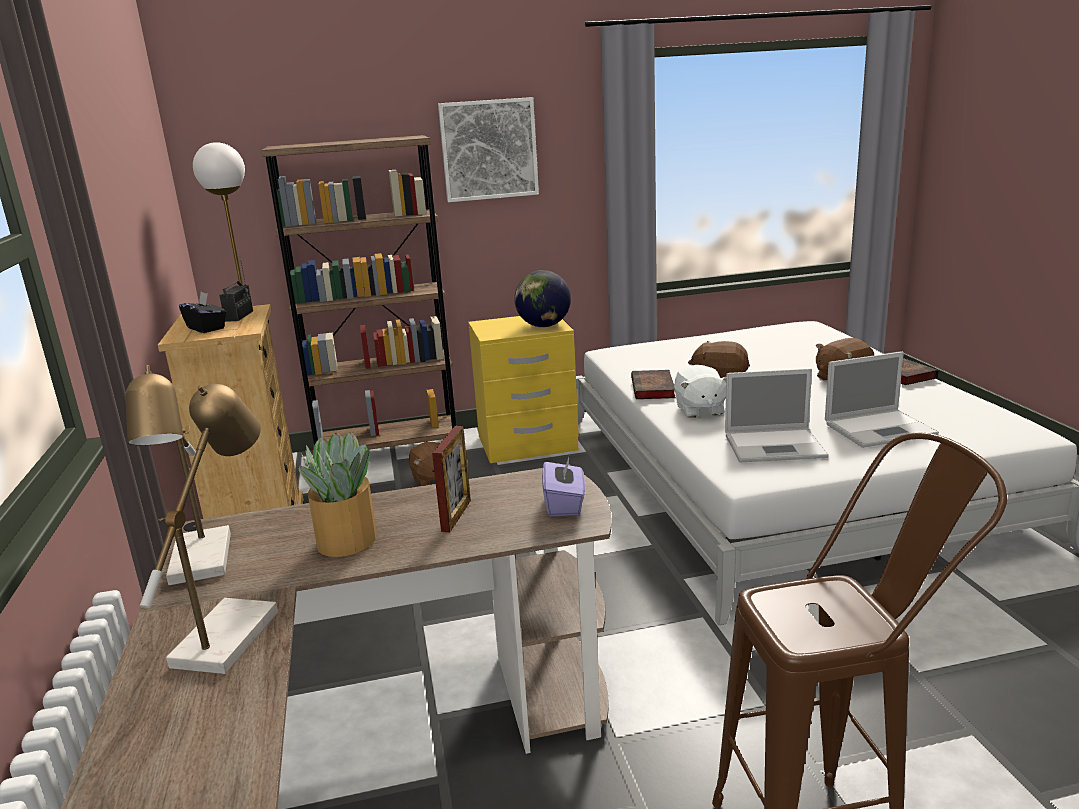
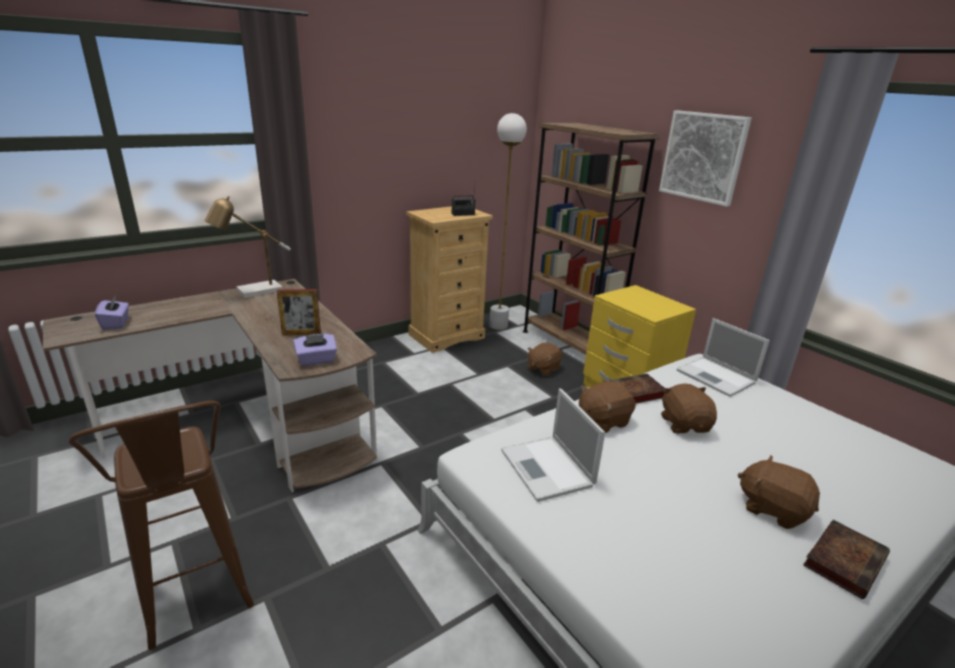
camera: 65 degrees right, 5 degrees up
table lamp [140,384,278,674] -> none
black tissue box [179,292,226,333] -> none
potted plant [299,432,377,557] -> none
globe [514,270,571,327] -> none
white plush toy [674,365,726,418] -> brown plush toy [579,381,636,433]
laptop [825,352,939,448] -> laptop moved to [677,318,770,397]
none -> purple tissue box [95,296,129,330]

